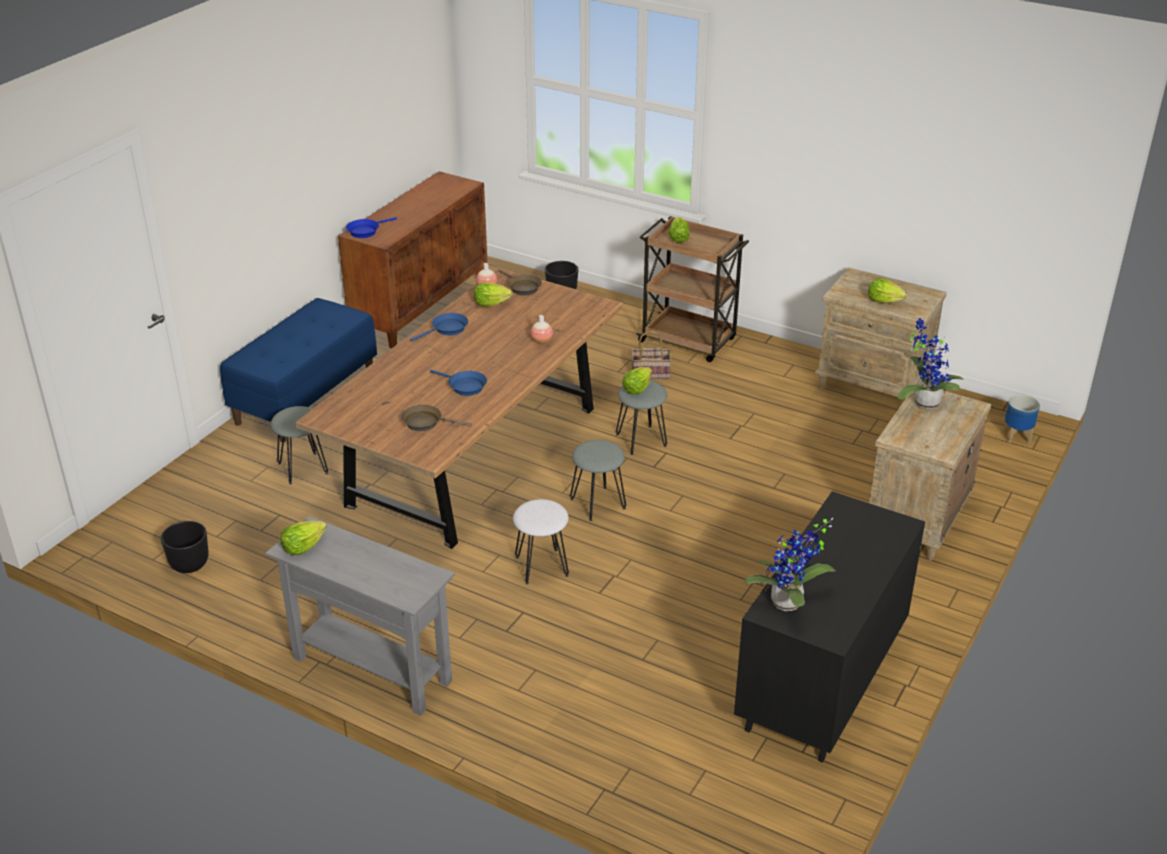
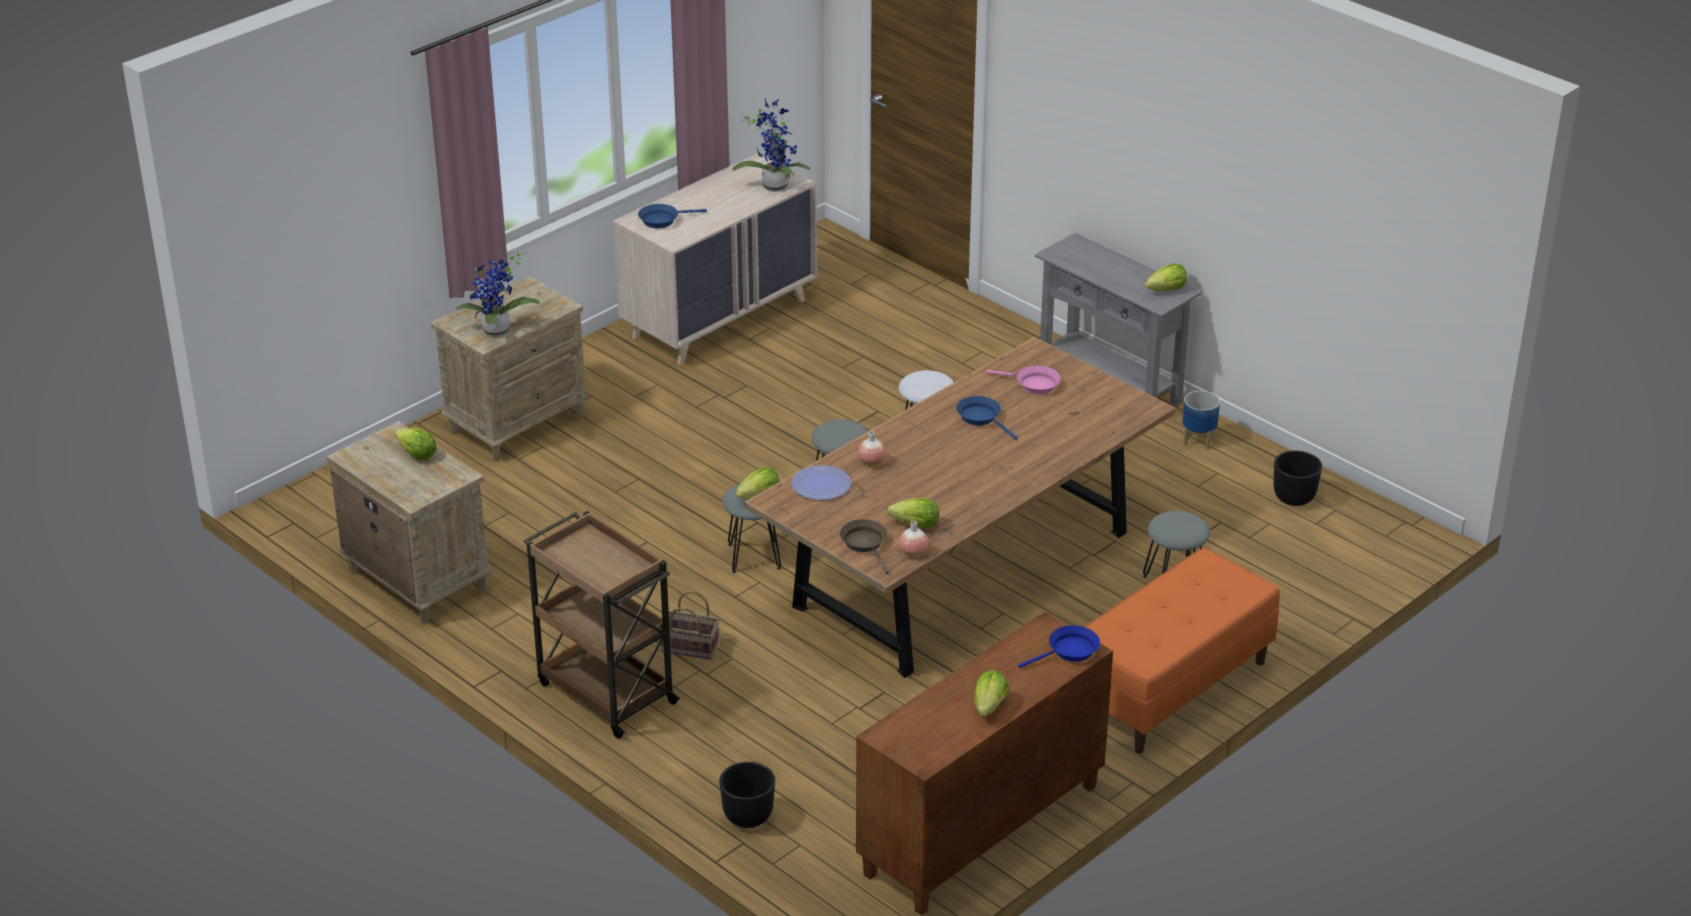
camera: 165 degrees left, 0 degrees up
blue bench [220,298,377,442] -> orange bench [1084,548,1280,754]
brown frying pan [401,405,471,431] -> pink frying pan [986,366,1060,394]
blue frying pan [410,313,468,341] -> blue frying pan moved to [638,204,707,228]
lettuce [669,217,690,243] -> lettuce moved to [974,670,1009,717]
black dresser [734,491,925,763] -> beige dresser [613,154,817,365]
planter [1004,394,1040,443] -> planter moved to [1182,391,1220,450]
none -> plate [791,465,851,500]

